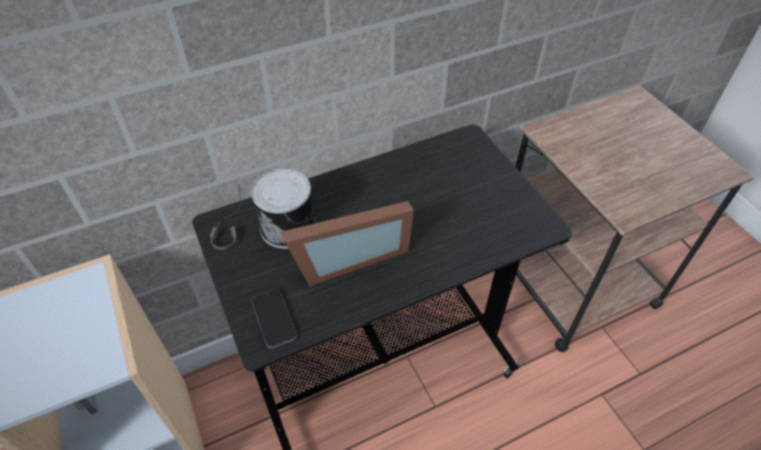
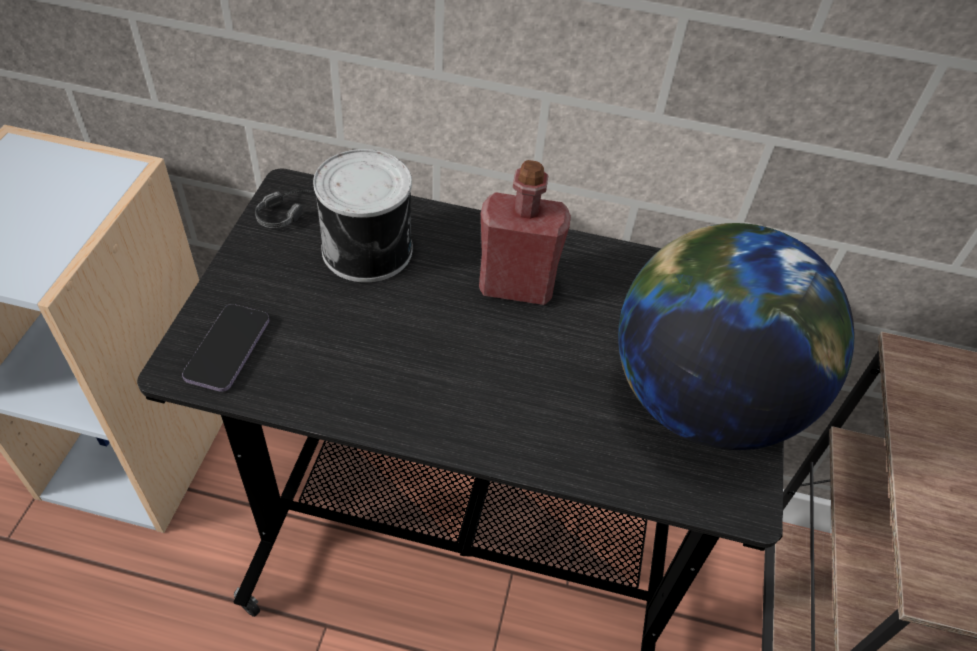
camera: 35 degrees right, 0 degrees up
picture frame [281,201,414,286] -> none
none -> red bottle [479,160,571,305]
none -> globe [618,223,855,450]

